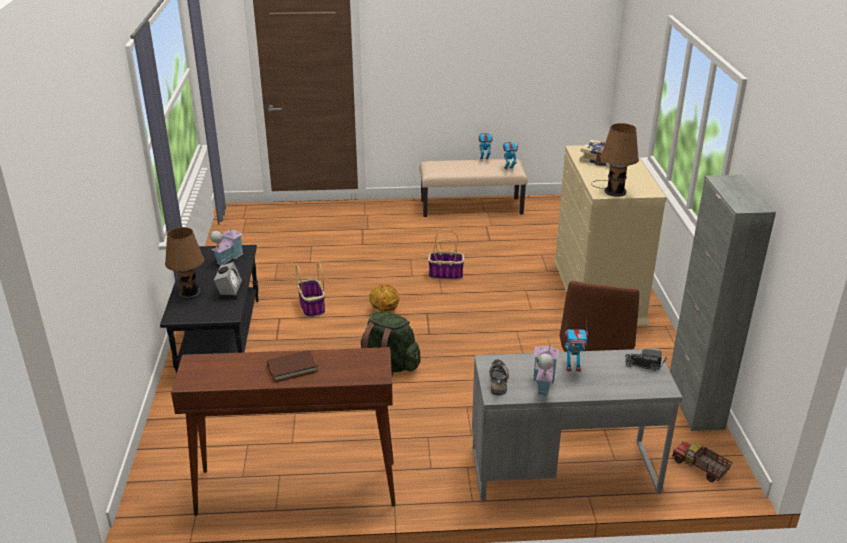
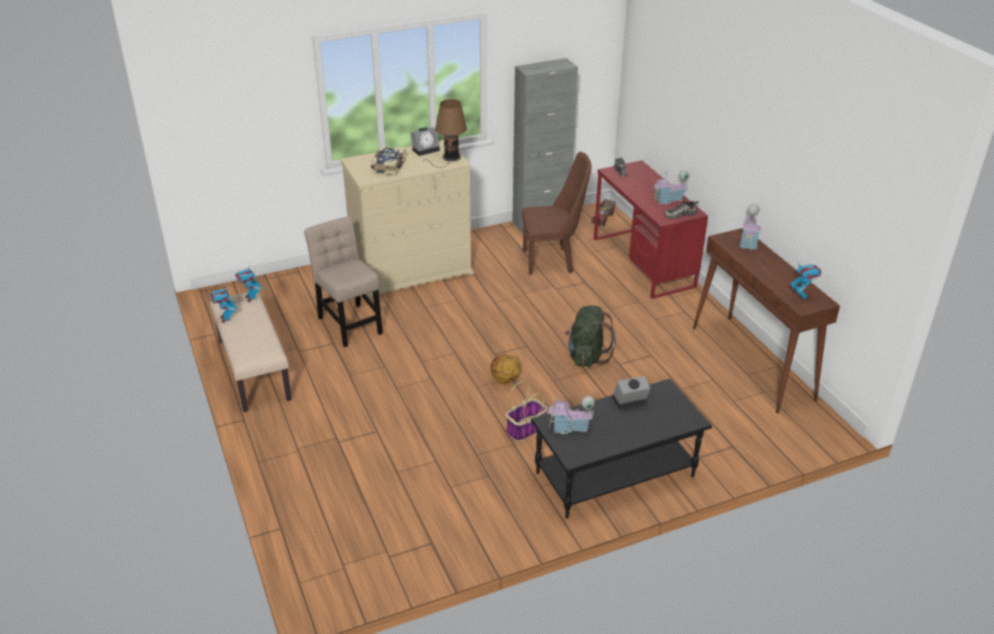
camera: 110 degrees left, 5 degrees up
brown table lamp [165,227,214,299] -> none
brown book [267,350,318,382] -> none
basket [428,229,464,280] -> none
grey desk [472,348,683,502] -> red desk [594,160,708,299]
toy robot [565,326,588,371] -> toy robot moved to [790,260,822,300]
none -> beige chair [304,216,383,347]
none -> alarm clock [410,127,440,156]
none -> toy house [740,204,761,251]

